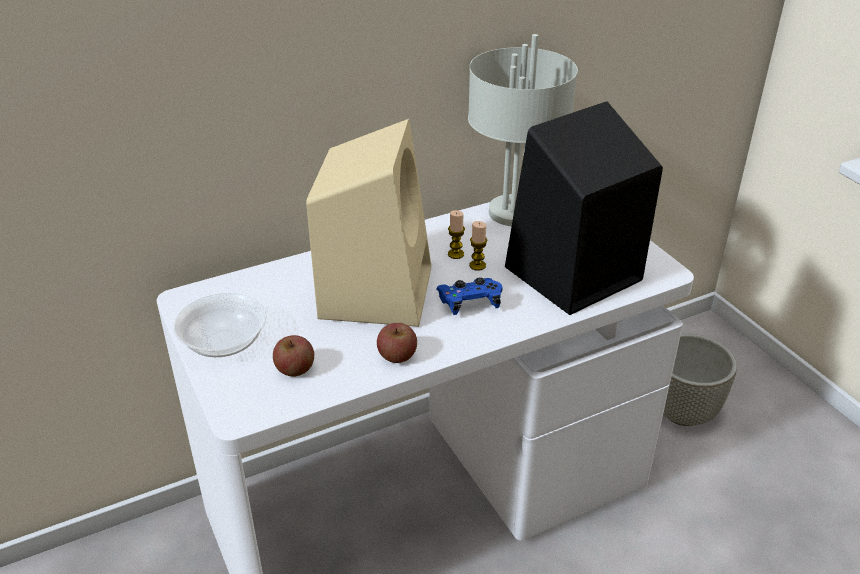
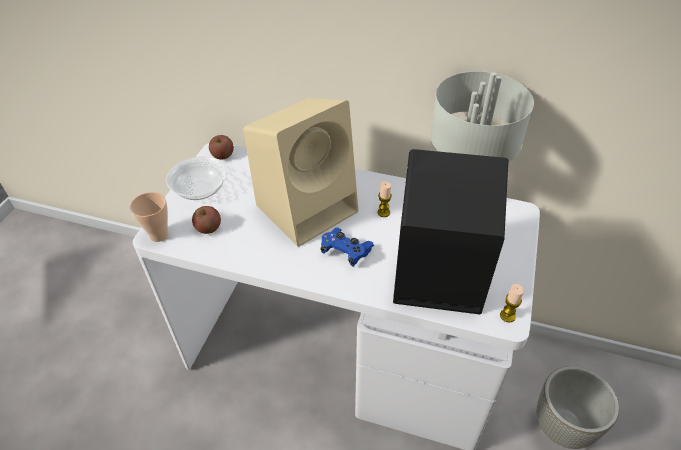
camera: 45 degrees right, 10 degrees up
apple [377,323,417,363] -> apple moved to [209,135,234,160]
candle [469,221,487,271] -> candle moved to [500,284,524,322]
none -> cup [130,192,169,242]

